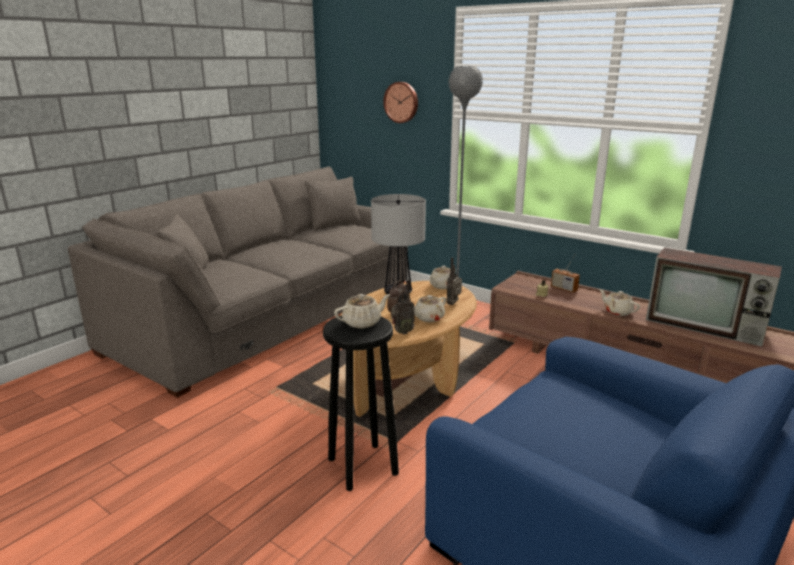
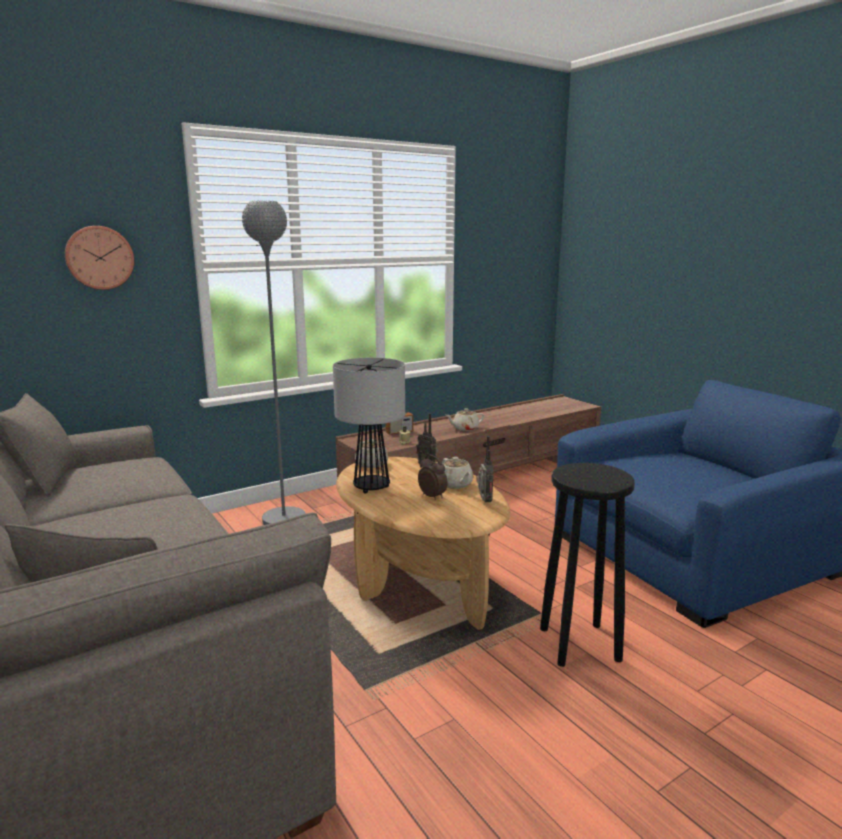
camera: 70 degrees left, 5 degrees down
beige teapot [334,294,390,328] -> none
television [646,247,782,347] -> none

